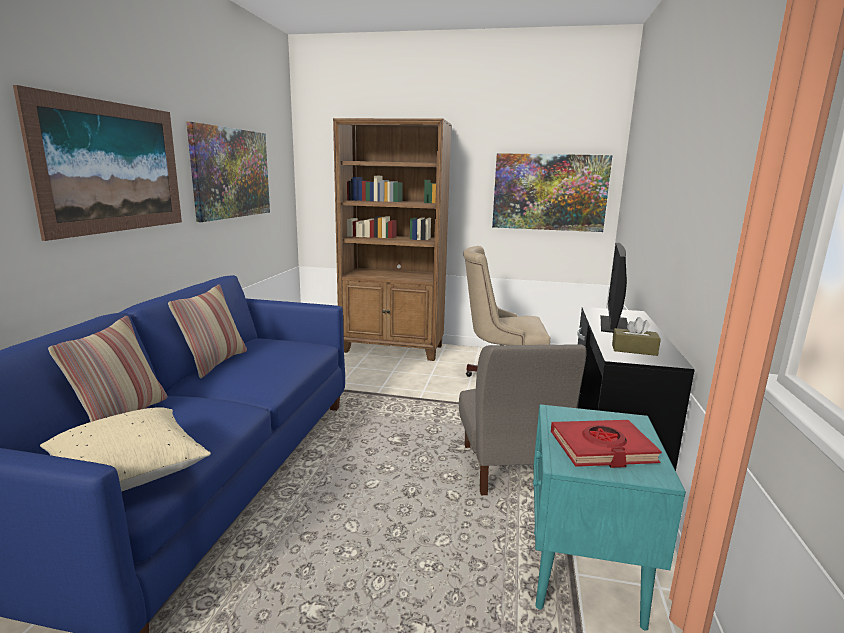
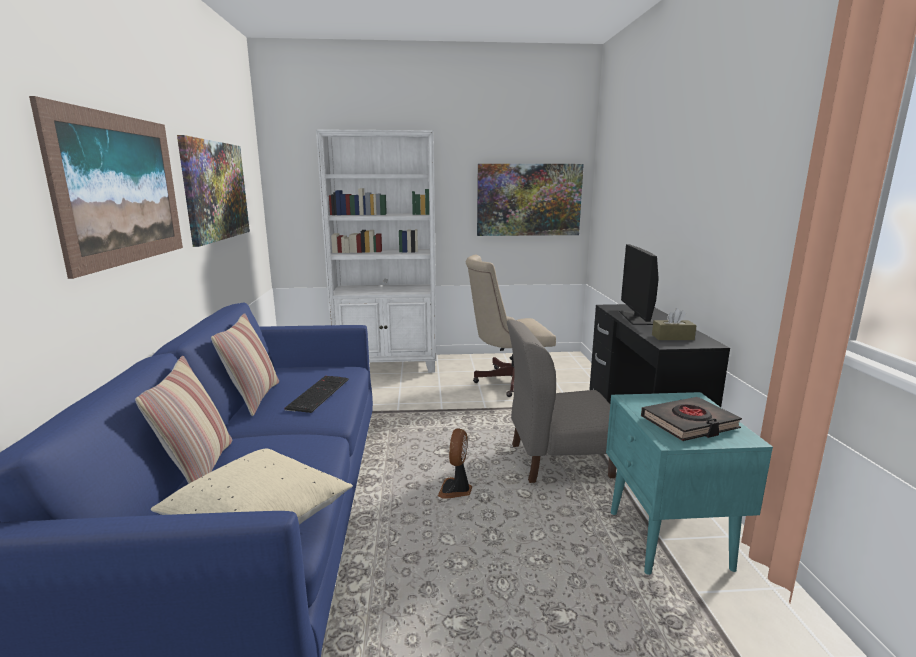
camera: 15 degrees left, 0 degrees up
brown bookcase [333,118,452,361] -> white bookcase [316,129,437,372]
grey chair [459,344,587,495] -> grey chair turned 105 degrees clockwise [507,320,616,483]
red book [551,420,662,468] -> black book [641,397,742,441]
none -> keyboard [284,376,349,413]
none -> fan [438,428,472,499]

